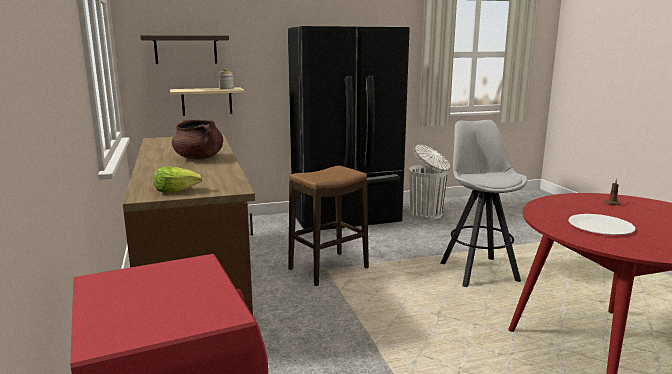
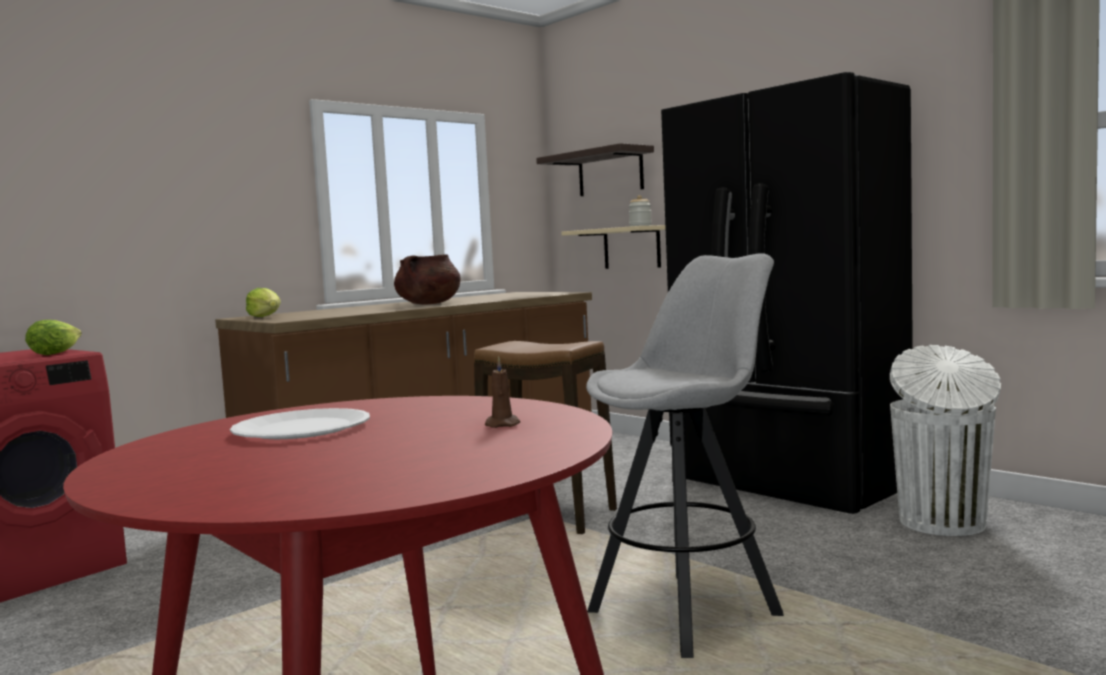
camera: 65 degrees right, 10 degrees down
none -> lettuce [25,320,82,355]

